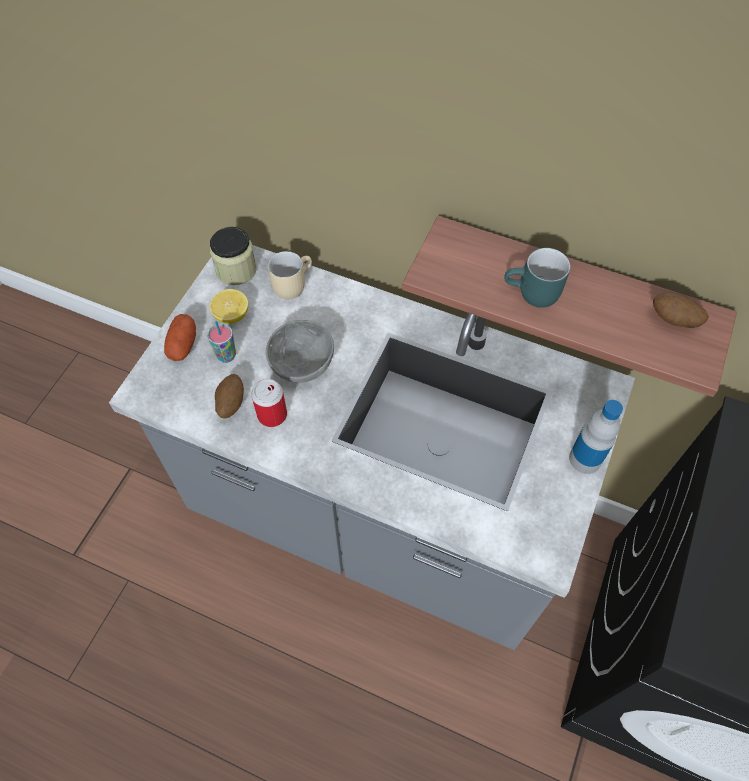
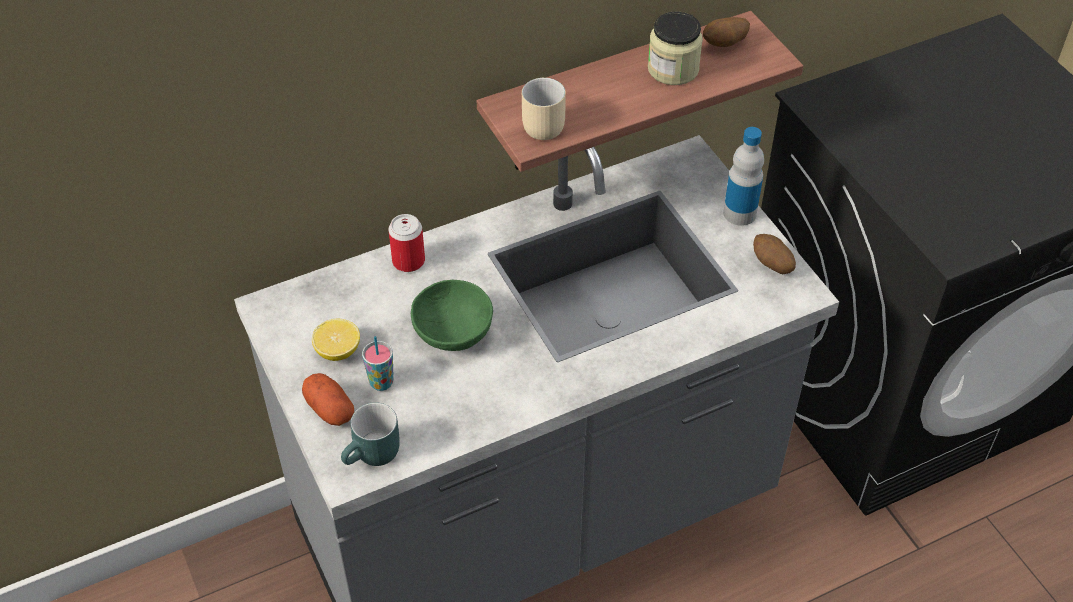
camera: 50 degrees left, 10 degrees down
jar [210,227,257,285] -> jar moved to [648,12,703,85]
potato [215,374,244,418] -> potato moved to [753,234,796,274]
can [251,379,287,427] -> can moved to [388,214,425,272]
grey bowl [266,320,334,383] -> green bowl [411,280,493,351]
beige mug [268,251,312,299] -> beige mug moved to [522,78,566,140]
turquoise mug [504,248,571,308] -> turquoise mug moved to [341,402,400,466]

